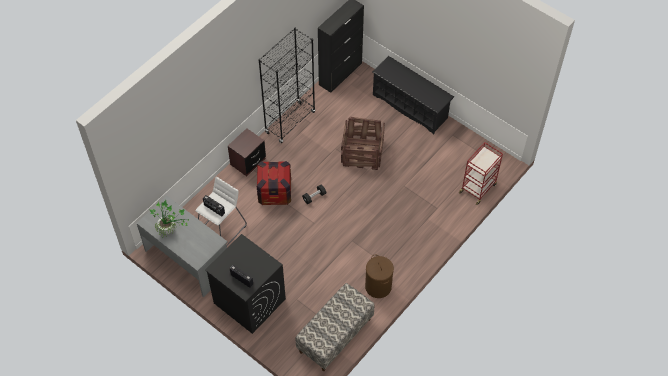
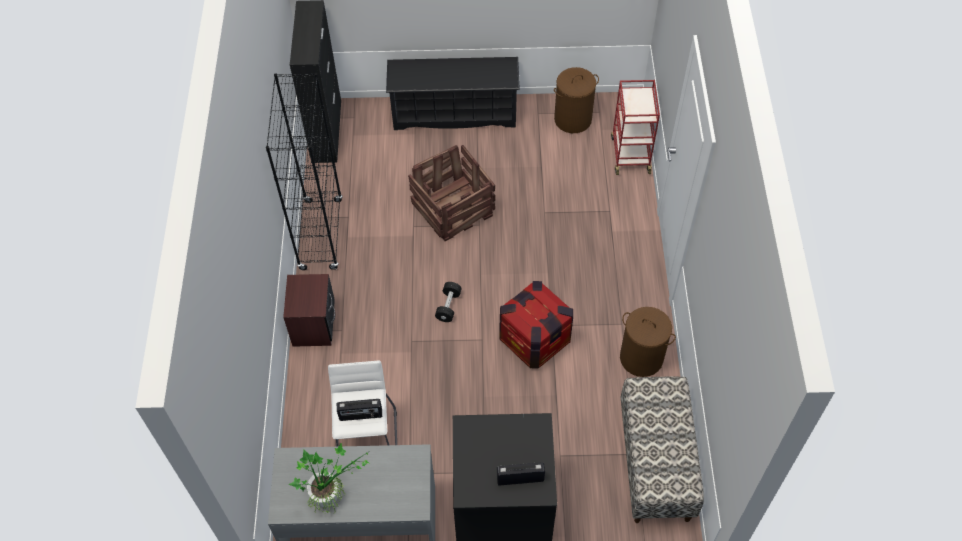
camera: 40 degrees left, 0 degrees up
crate [256,161,291,205] -> crate moved to [500,281,573,369]
none -> brown laundry basket [554,67,599,133]

